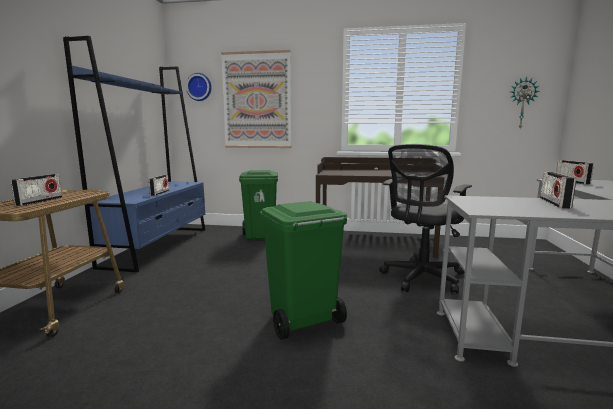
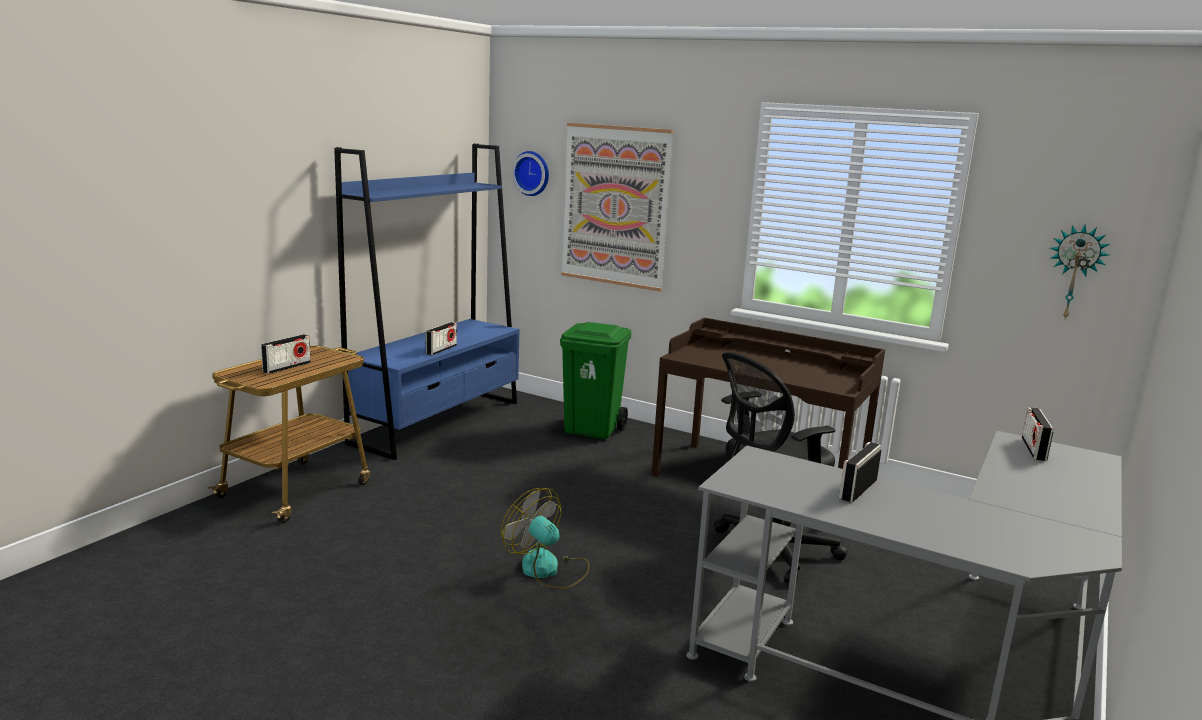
camera: 20 degrees right, 5 degrees up
green trash can [260,201,347,340] -> fan [501,488,590,589]

